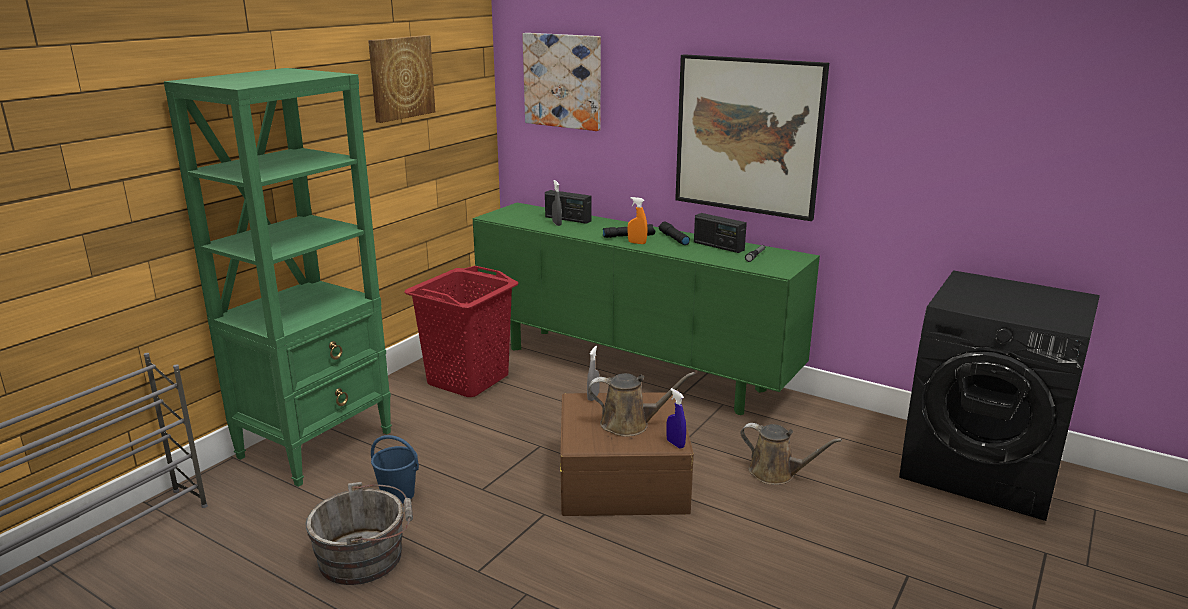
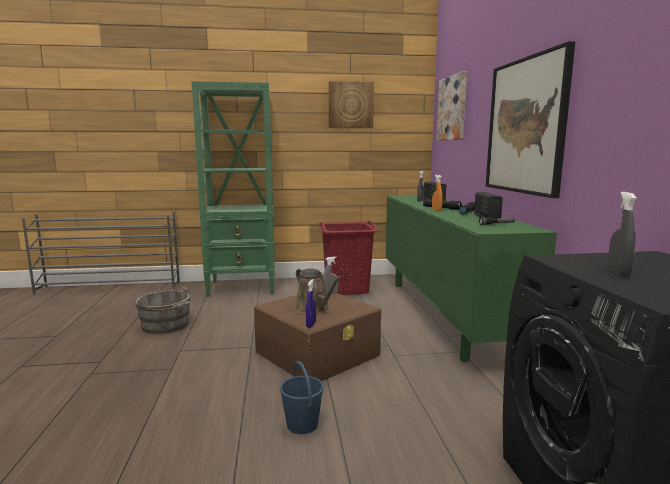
camera: 50 degrees right, 10 degrees down
blue bucket [371,435,419,504] -> blue bucket moved to [280,361,324,434]
brown watering can [740,423,842,485] -> none
none -> grey spray bottle [608,192,637,276]

